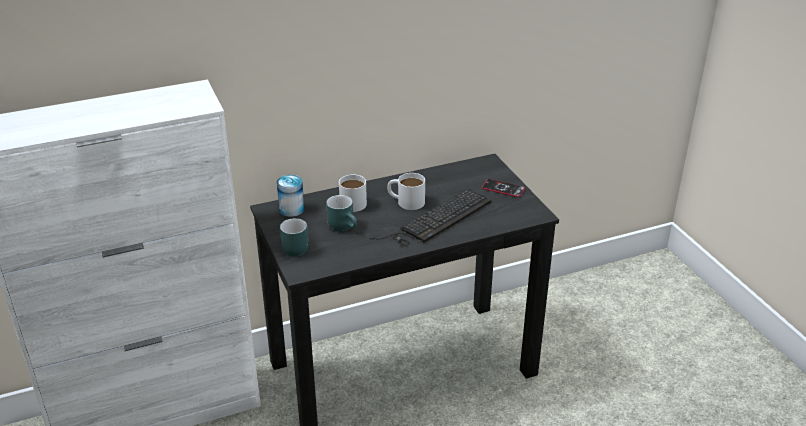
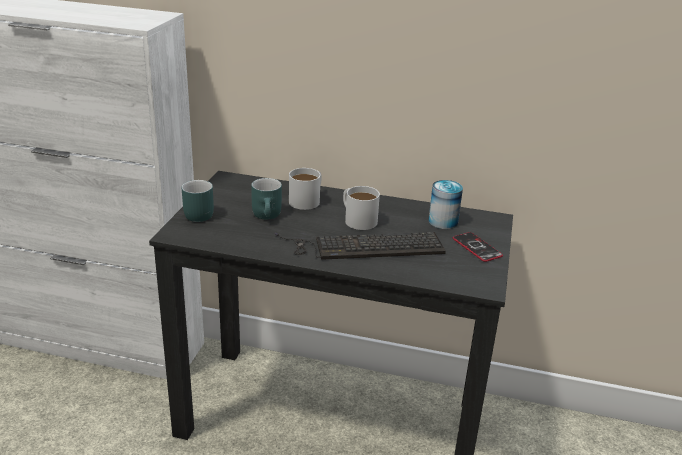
camera: 35 degrees right, 5 degrees down
can [277,175,304,217] -> can moved to [428,180,463,229]

